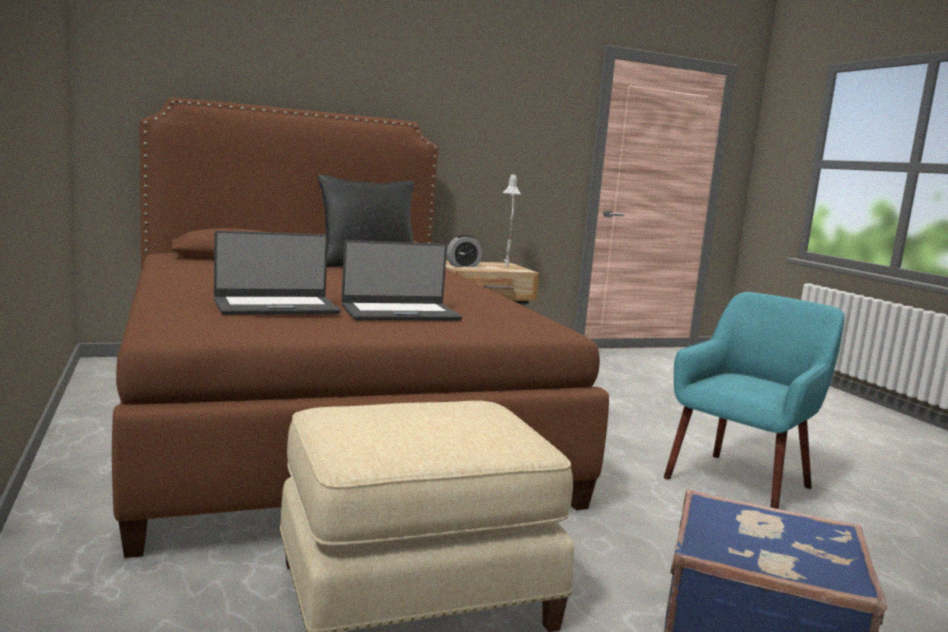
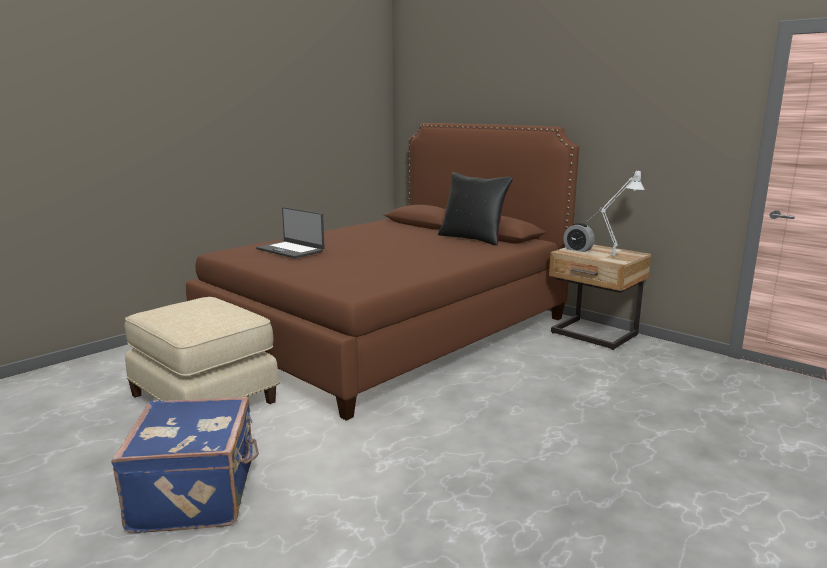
camera: 65 degrees right, 5 degrees up
laptop [341,240,462,320] -> none
turquoise armchair [664,292,845,509] -> none

